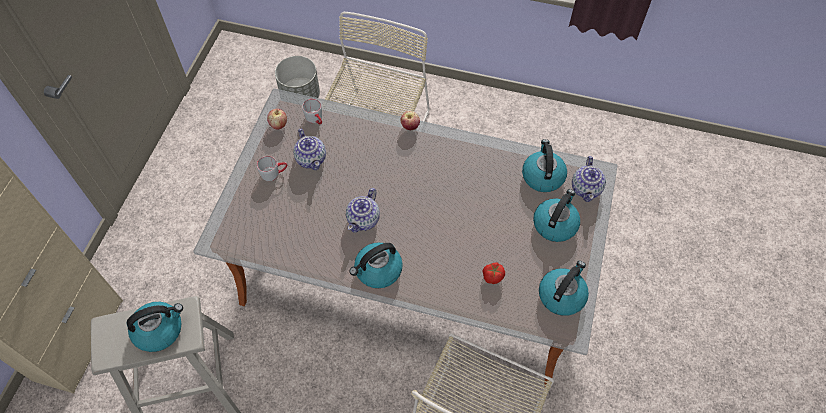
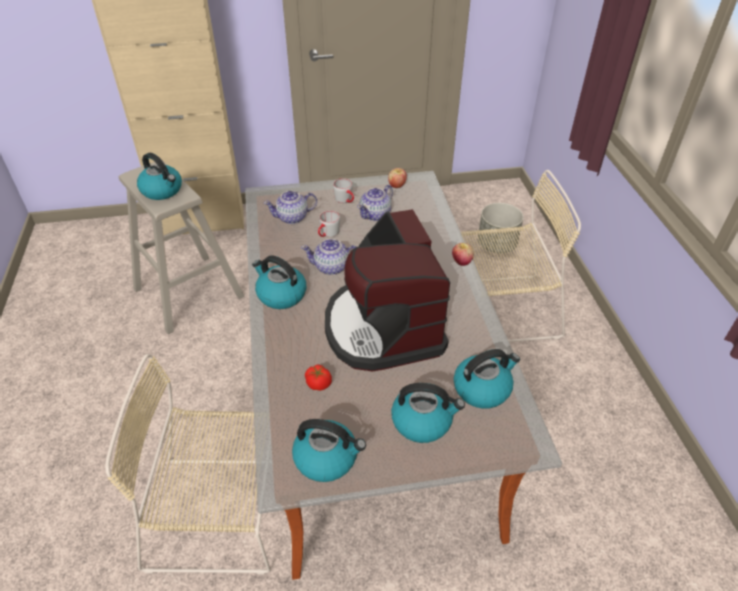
camera: 65 degrees right, 15 degrees down
grey mug [302,99,322,125] -> grey mug moved to [318,211,340,237]
teapot [572,156,606,202] -> teapot moved to [264,191,317,224]
none -> coffee machine [325,209,450,371]

